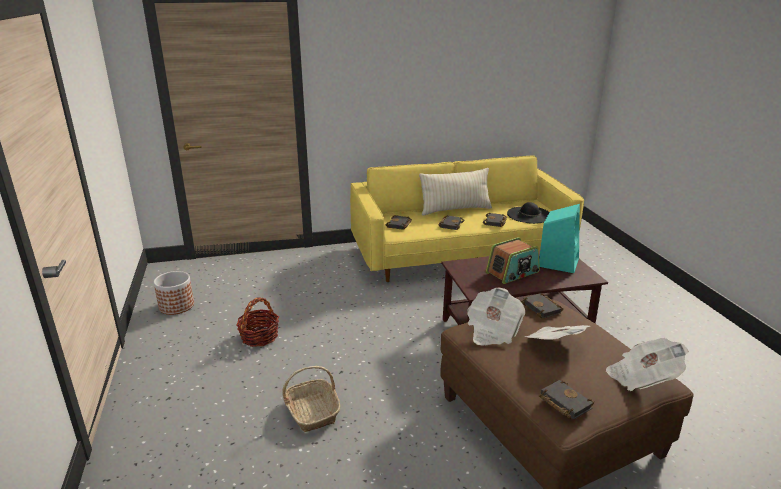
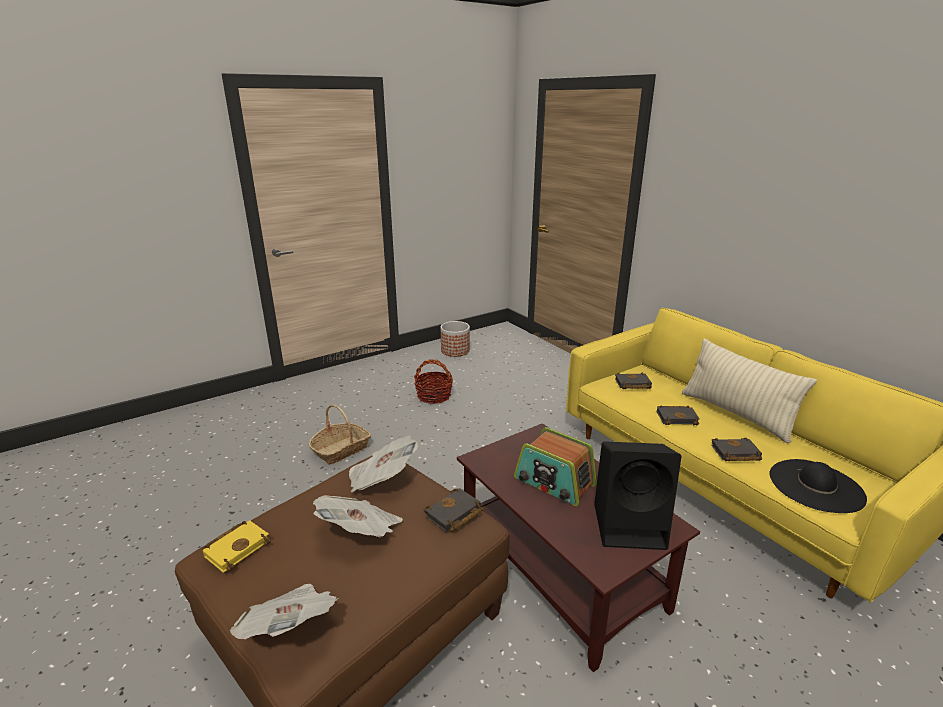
camera: 70 degrees right, 0 degrees up
turquoise speaker [539,204,580,273] -> black speaker [594,441,681,550]
black book [539,380,594,419] -> yellow book [202,520,271,573]

